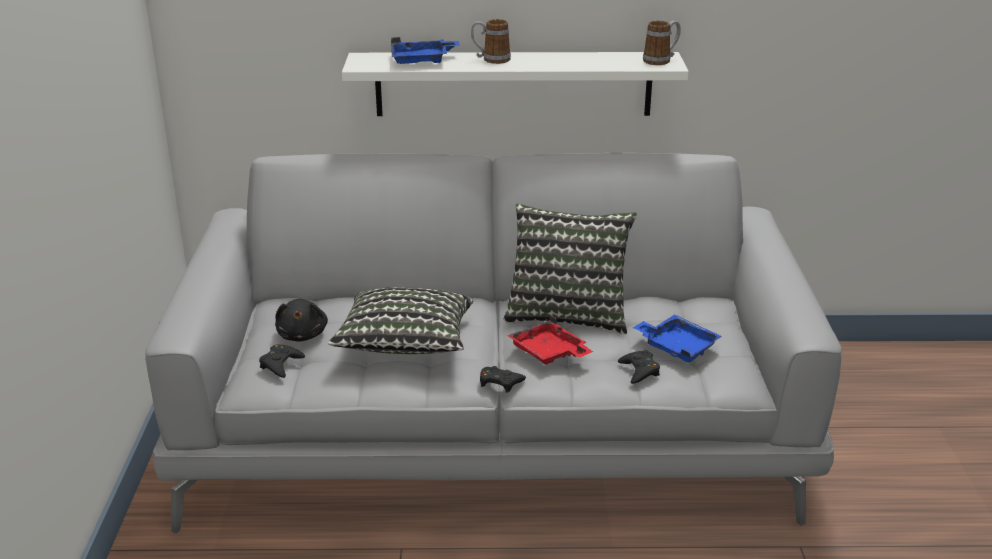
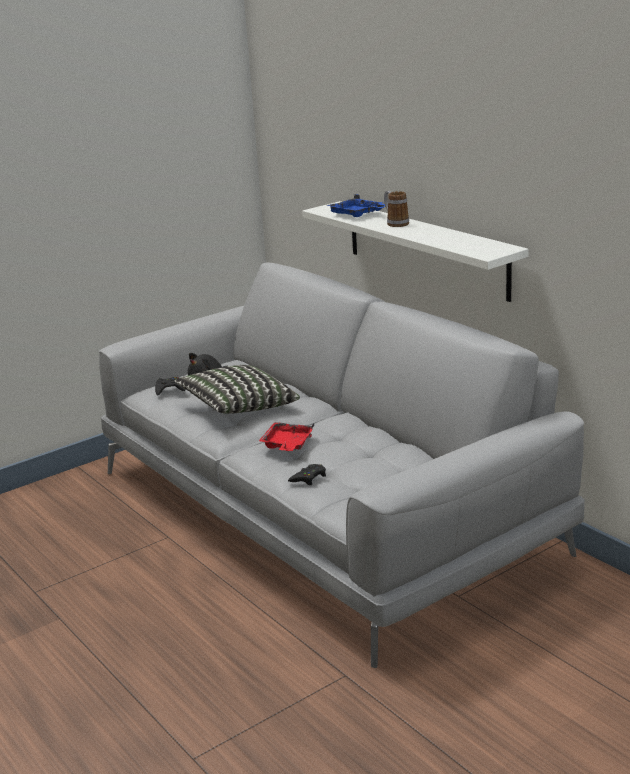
camera: 55 degrees right, 5 degrees down
black game controller [480,366,526,393] -> none
pillow [503,204,637,334] -> none
blue tray [632,314,722,363] -> none
mug [643,20,681,65] -> none

